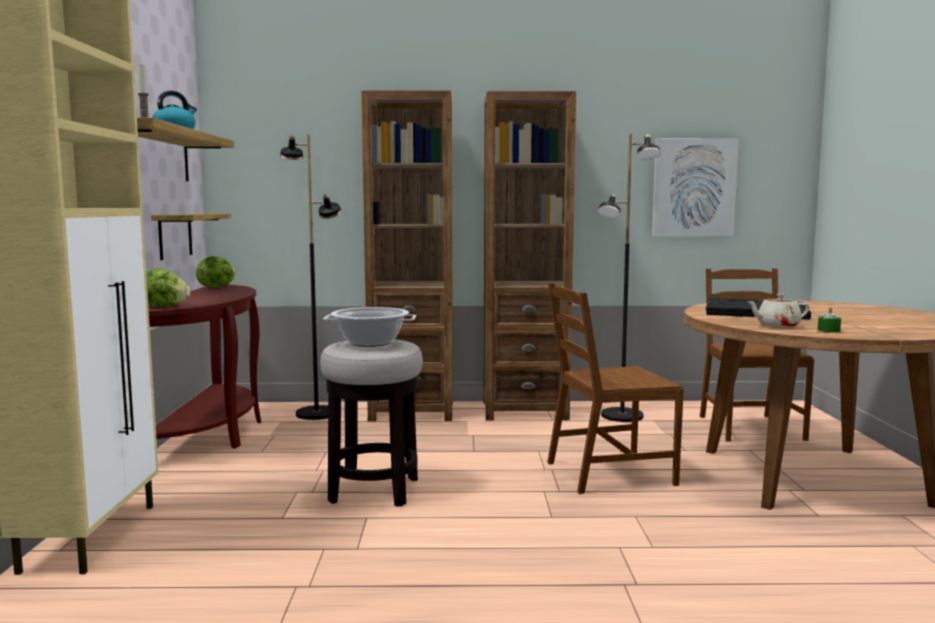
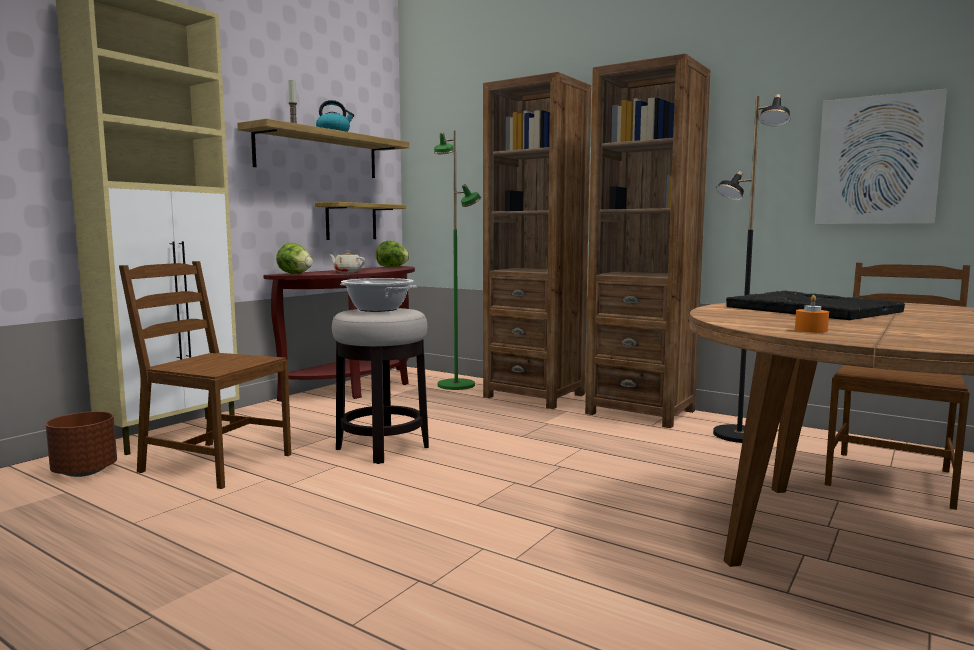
camera: 35 degrees right, 0 degrees up
black floor lamp [280,134,341,420] -> green floor lamp [434,130,481,390]
brown chair [547,283,684,494] -> brown chair moved to [119,261,291,489]
beige teapot [747,294,810,328] -> beige teapot moved to [330,250,365,273]
green candle [818,306,841,333] -> orange candle [795,295,829,333]
none -> brown planter [46,411,117,477]

